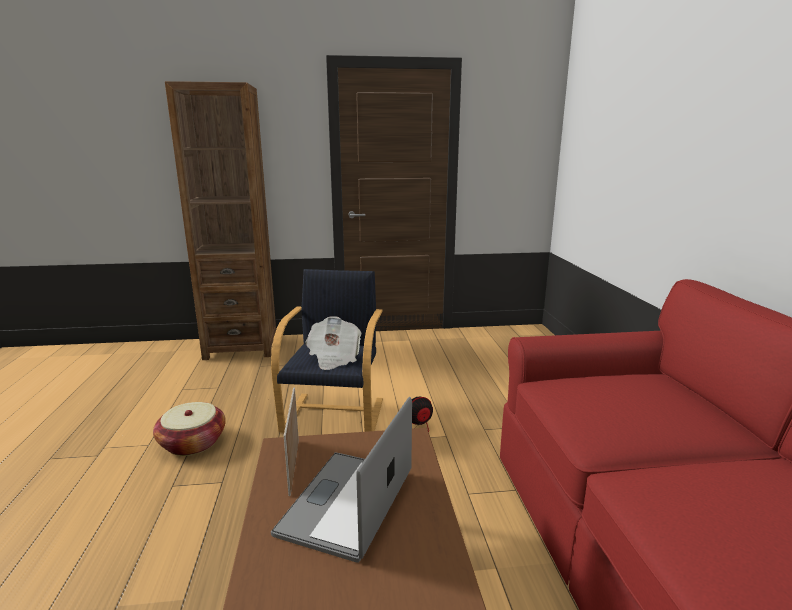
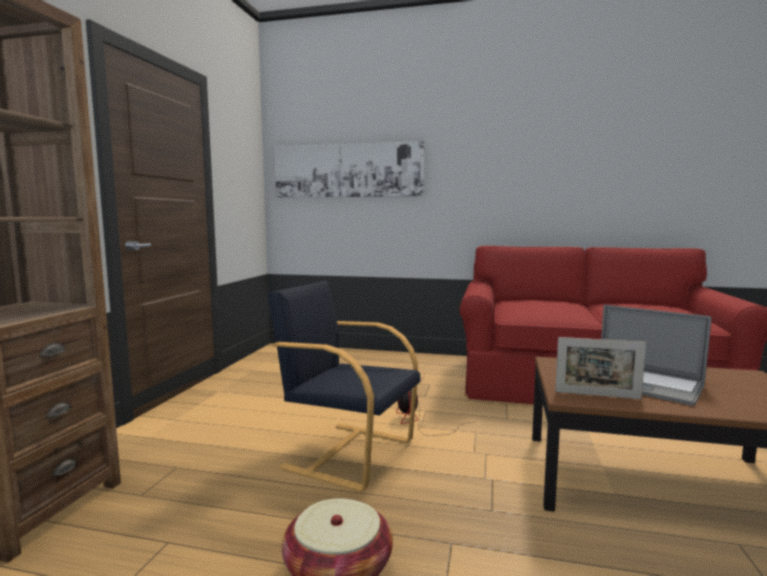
camera: 70 degrees left, 10 degrees down
newspaper [305,316,361,370] -> none
none -> picture [274,141,424,198]

